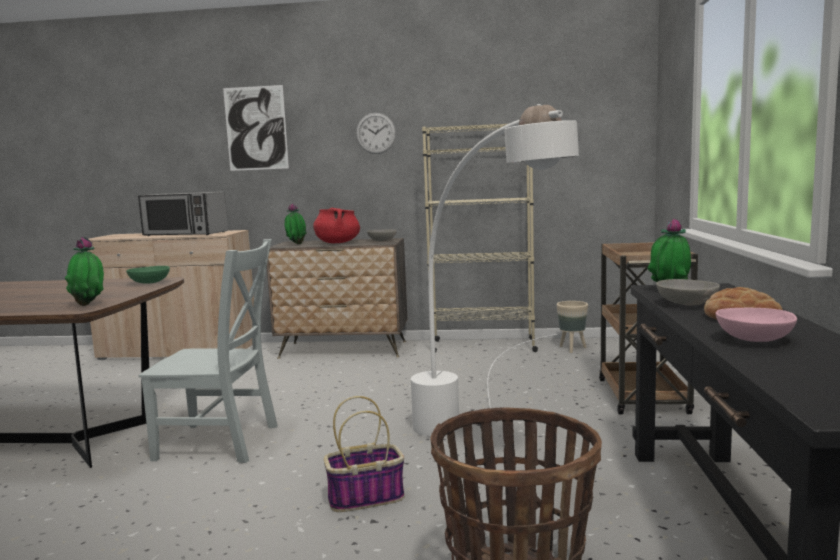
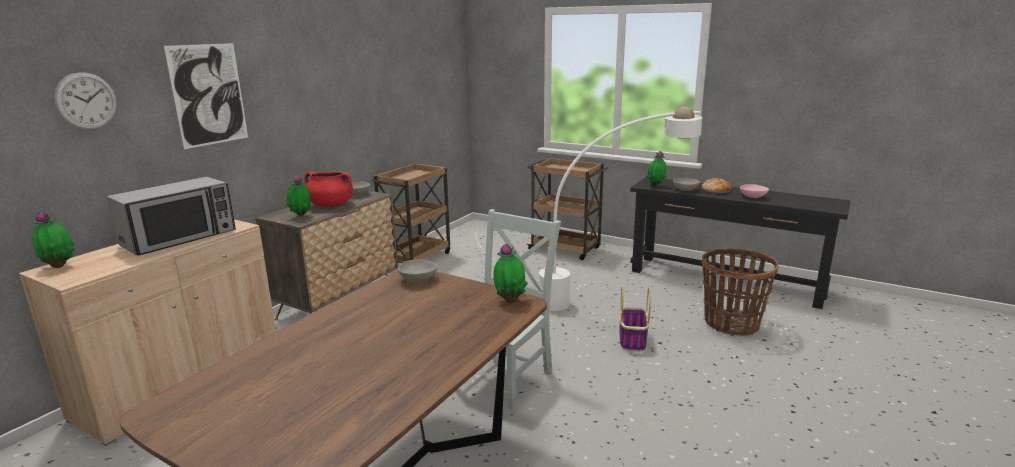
camera: 65 degrees left, 10 degrees up
green bowl [126,266,170,284] -> grey bowl [398,259,438,282]
wall clock [356,113,396,154] -> wall clock moved to [54,72,117,130]
beige bookcase [422,124,538,353] -> brown cart [372,163,450,263]
beige planter [557,301,588,353] -> none
none -> potted plant [32,211,75,268]

